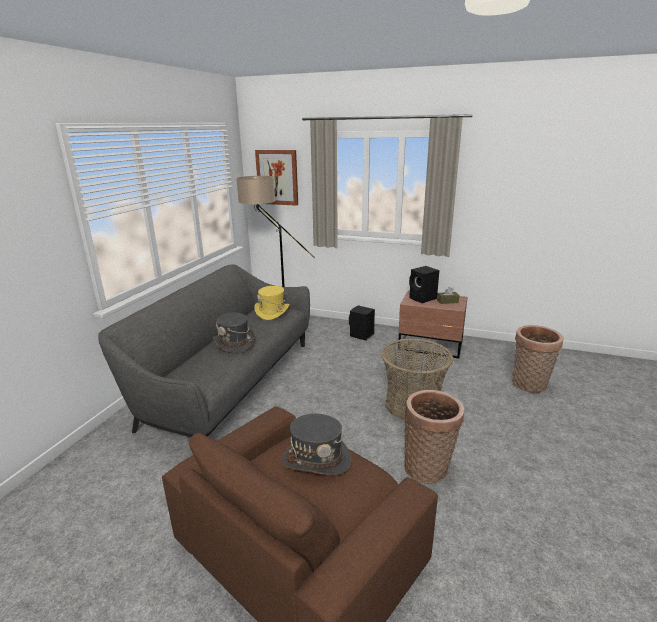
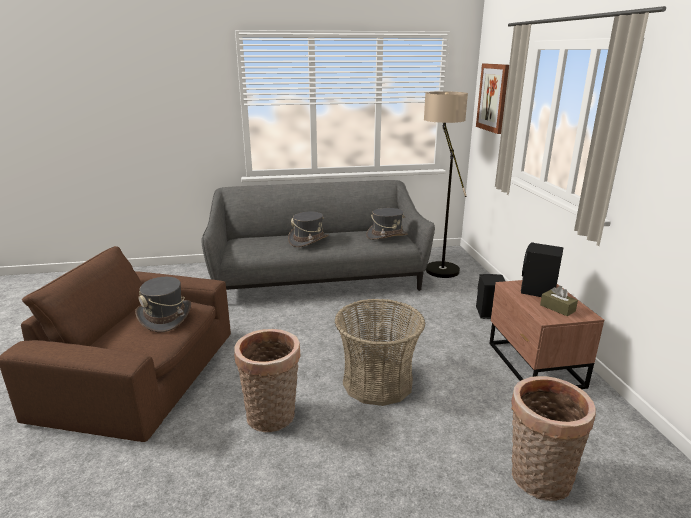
camera: 60 degrees right, 0 degrees up
yellow hat [254,286,290,320] -> grey hat [366,208,408,240]

